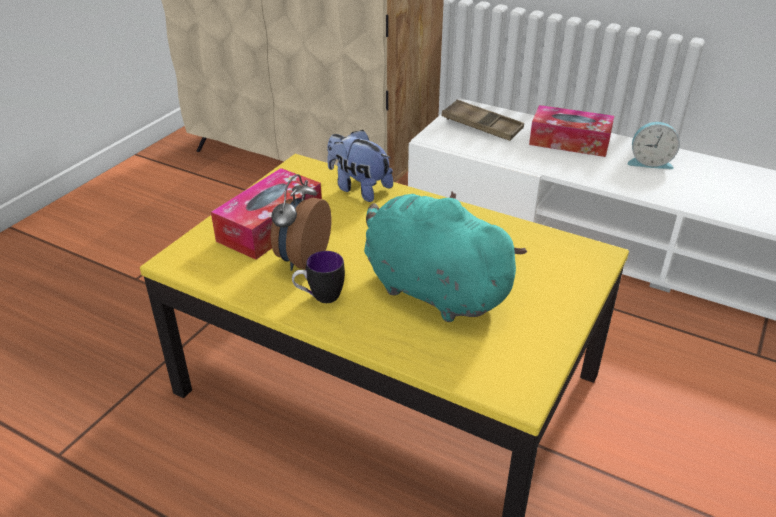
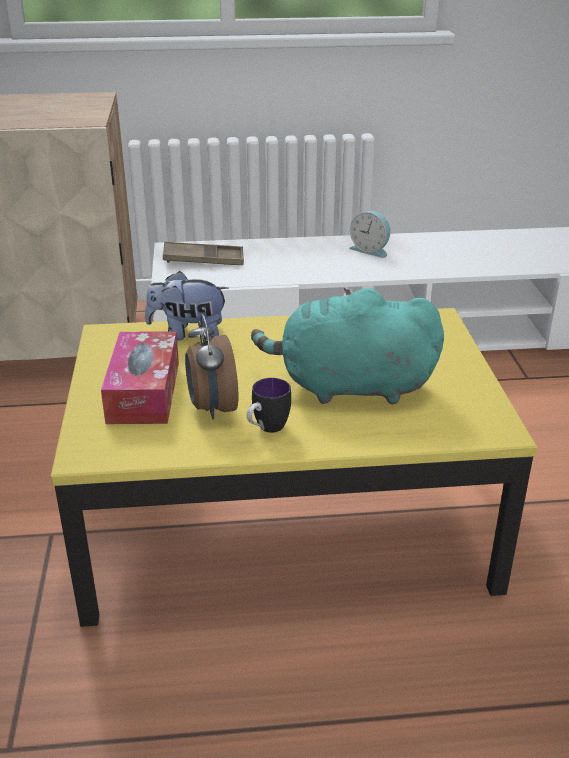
camera: 35 degrees left, 5 degrees down
tissue box [529,105,614,157] -> none
alarm clock [627,122,680,169] -> alarm clock turned 60 degrees clockwise [349,211,390,258]

